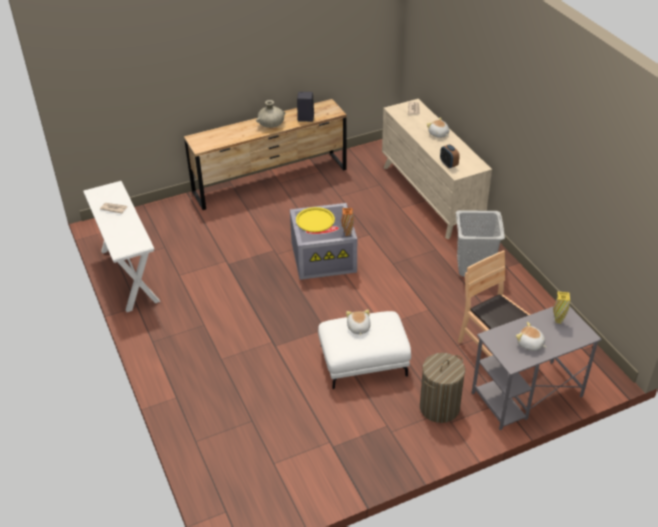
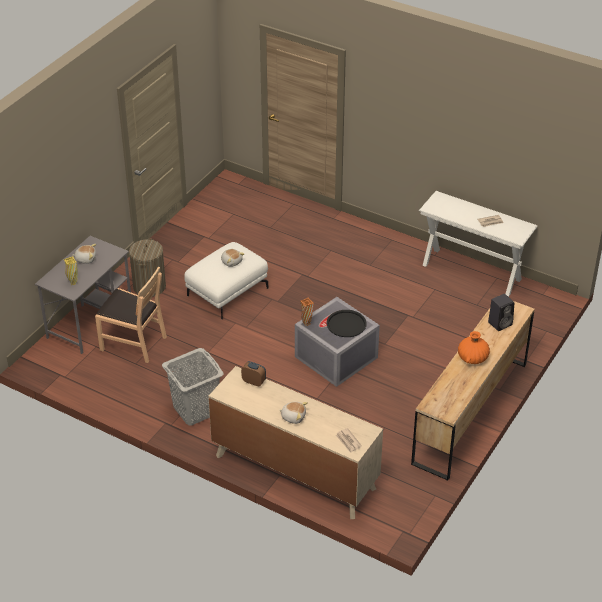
camera: 145 degrees right, 0 degrees up
beige vase [256,100,285,128] -> orange vase [458,331,490,364]
yellow tray [296,207,335,232] -> black tray [327,310,367,337]
black speaker [297,92,314,122] -> black speaker moved to [488,294,514,331]

